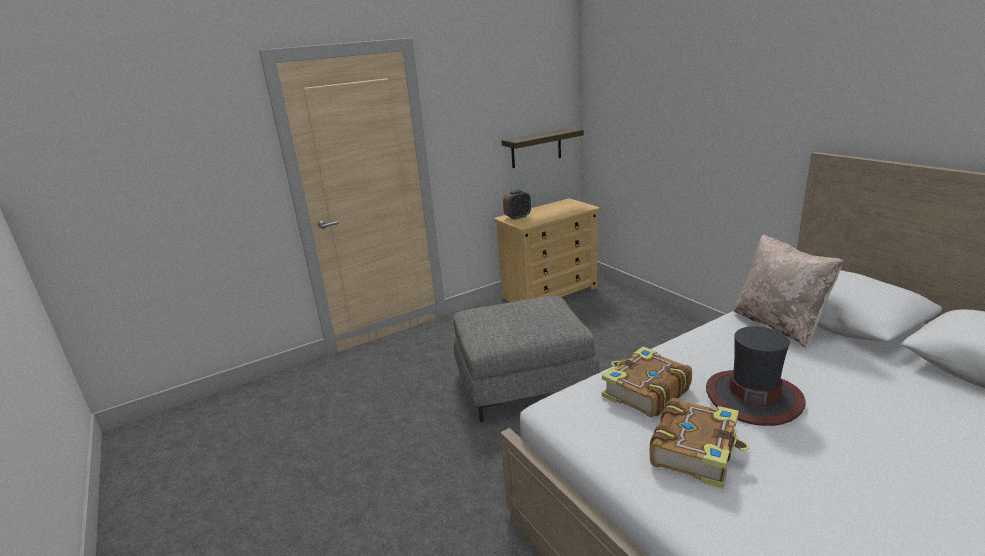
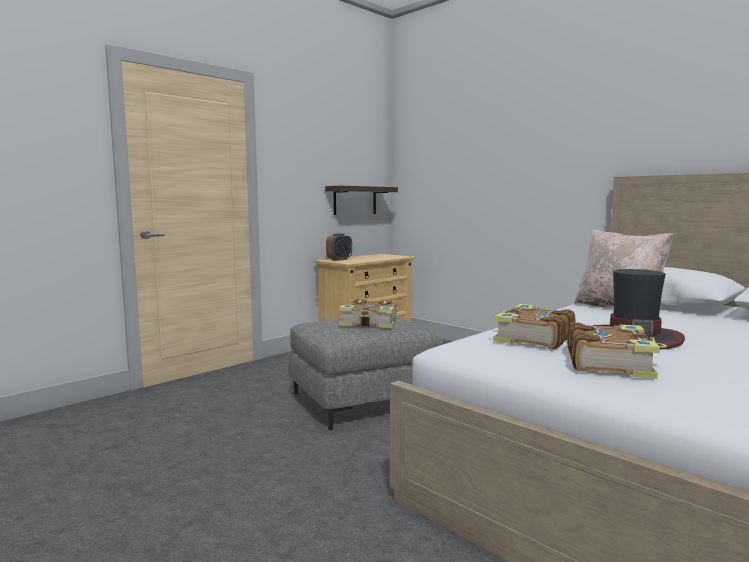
camera: 15 degrees left, 15 degrees down
none -> book [339,299,397,328]

